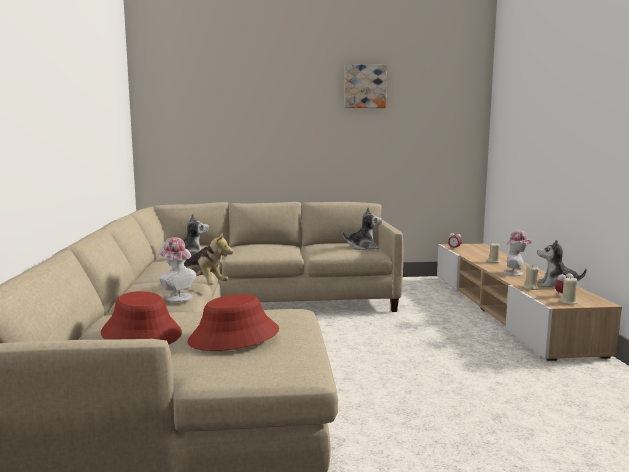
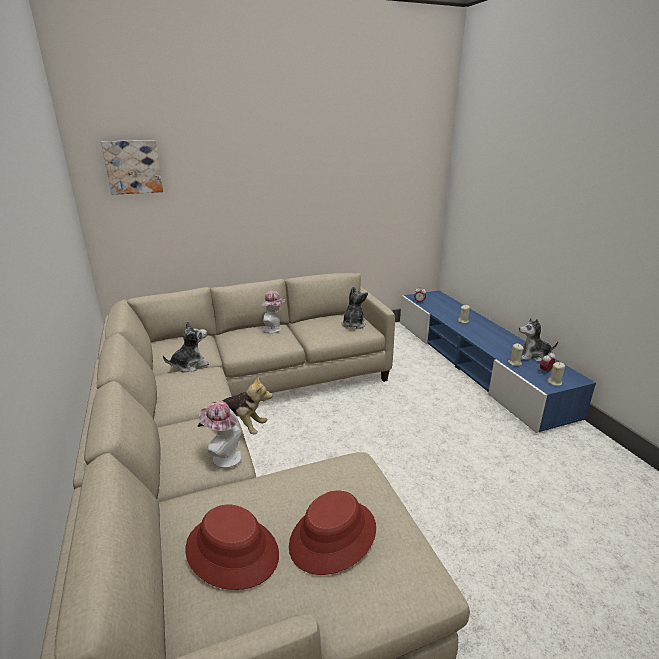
camera: 15 degrees left, 15 degrees up
plush toy [343,208,382,250] -> plush toy turned 60 degrees counterclockwise [341,286,368,329]
picture [344,64,387,108] -> picture moved to [101,140,163,195]
beige tv stand [437,244,622,361] -> blue tv stand [400,290,596,433]
hat [503,231,533,276] -> hat moved to [262,291,285,333]

